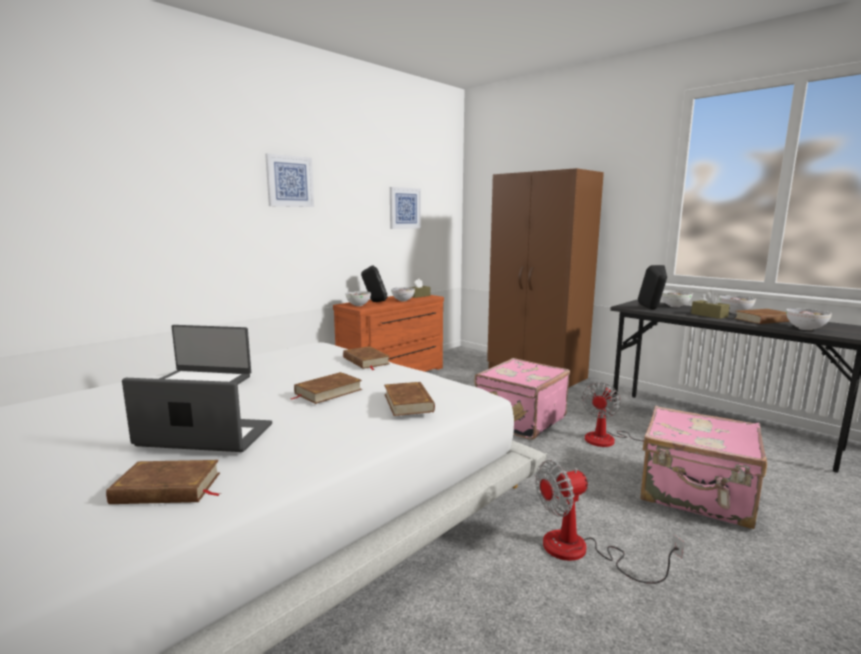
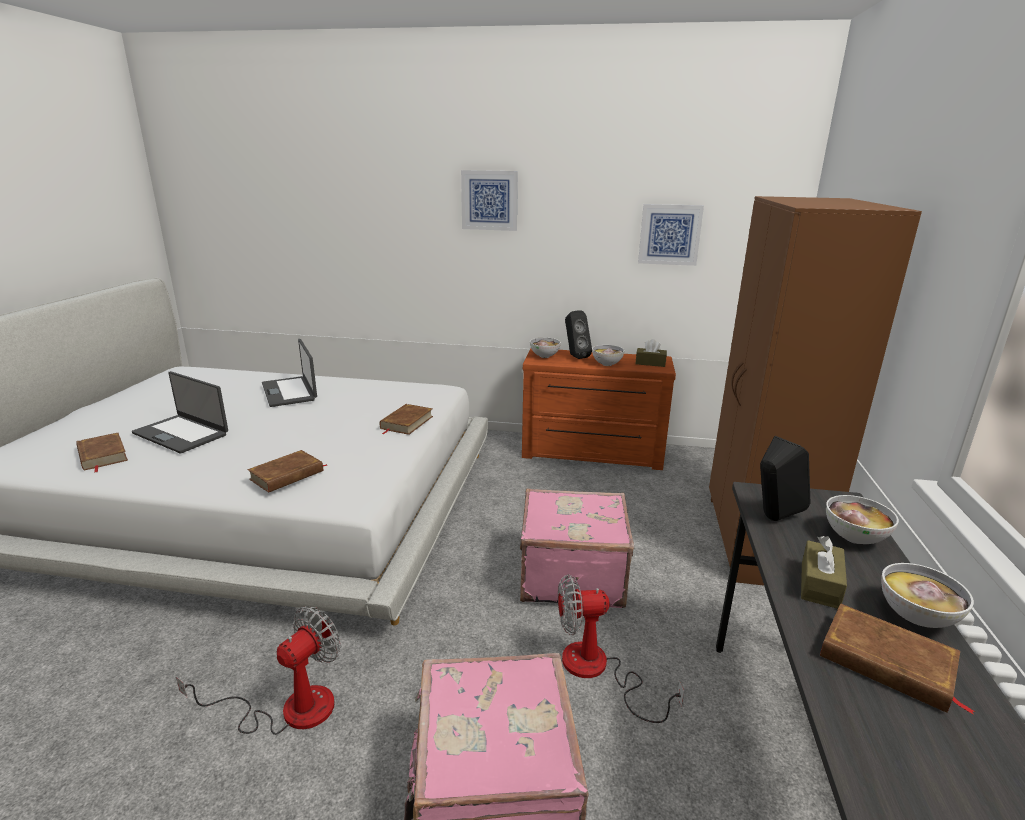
camera: 55 degrees right, 10 degrees up
laptop [122,378,272,452] -> laptop turned 150 degrees clockwise [132,371,228,453]
brown book [291,372,362,404] -> none
fan [535,460,684,584] -> fan turned 90 degrees clockwise [176,606,341,735]
bowl [786,308,832,331] -> none

